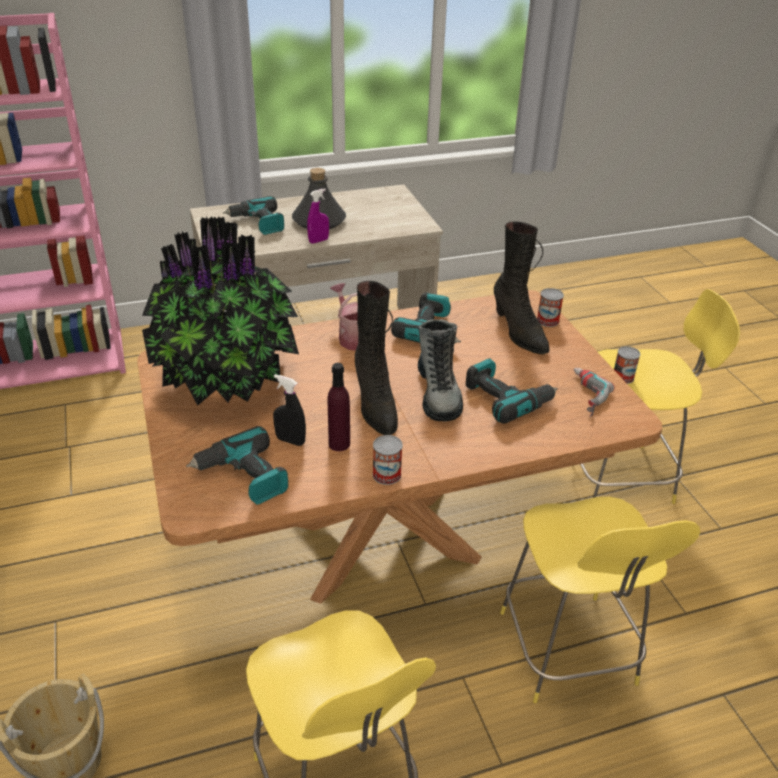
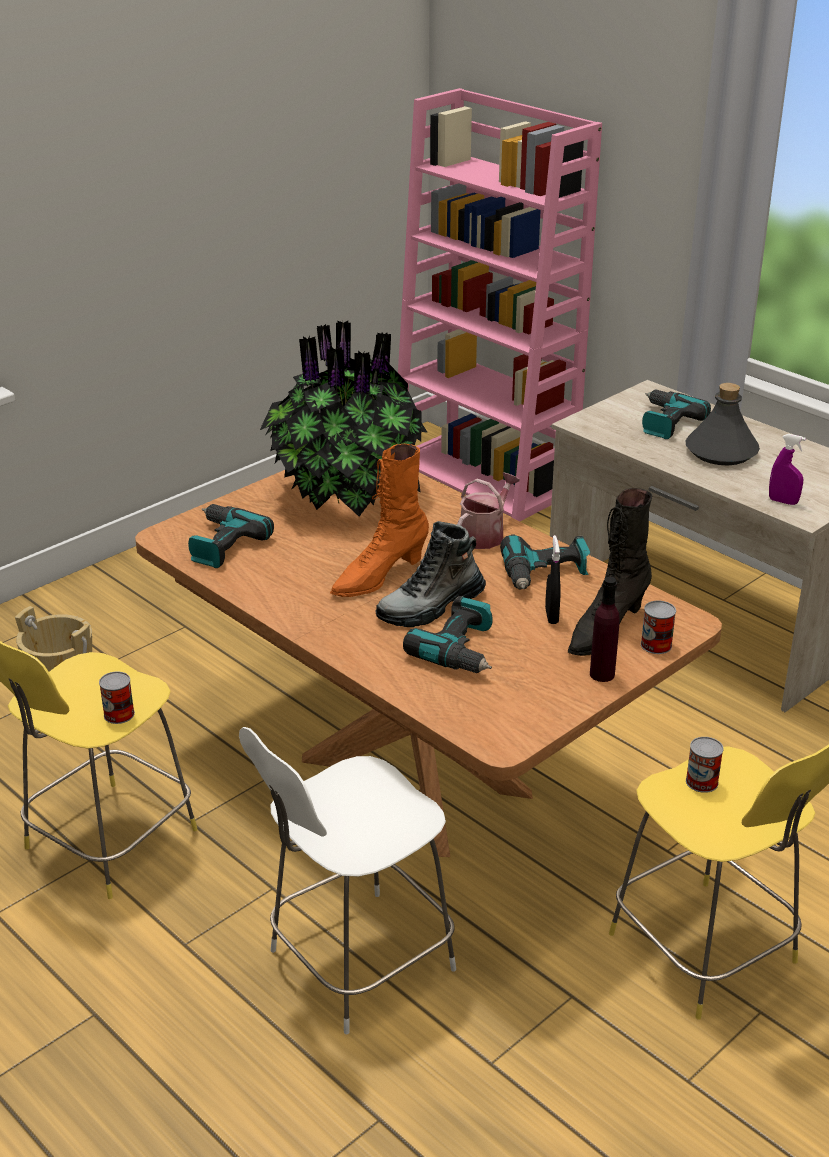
camera: 65 degrees right, 5 degrees down
black spray bottle [273,374,306,446] -> black spray bottle moved to [545,535,561,624]
purple spray bottle [307,189,329,244] -> purple spray bottle moved to [769,434,806,505]
purple bottle [328,363,350,451] -> purple bottle moved to [590,577,620,682]
black boot [355,281,398,435] -> orange boot [330,444,429,597]
can [373,435,403,485] -> can moved to [99,671,135,724]
yellow stool [500,497,700,703] -> white stool [239,727,456,1034]
power drill [574,368,614,417] -> none

